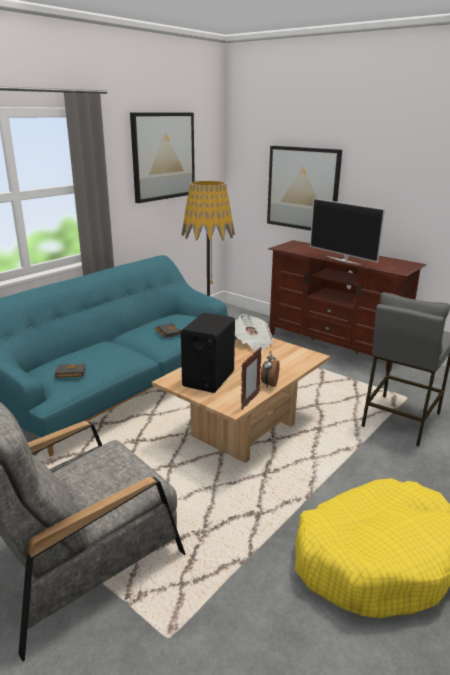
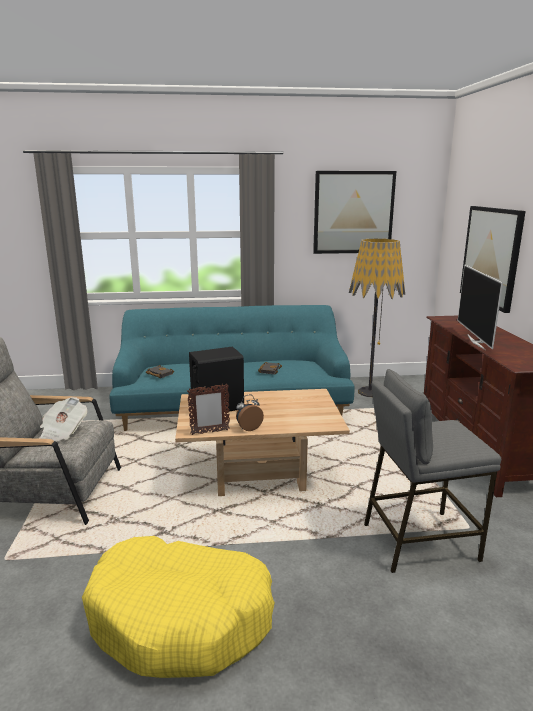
camera: 45 degrees right, 5 degrees down
newspaper [235,314,274,352] -> newspaper moved to [39,397,87,441]

